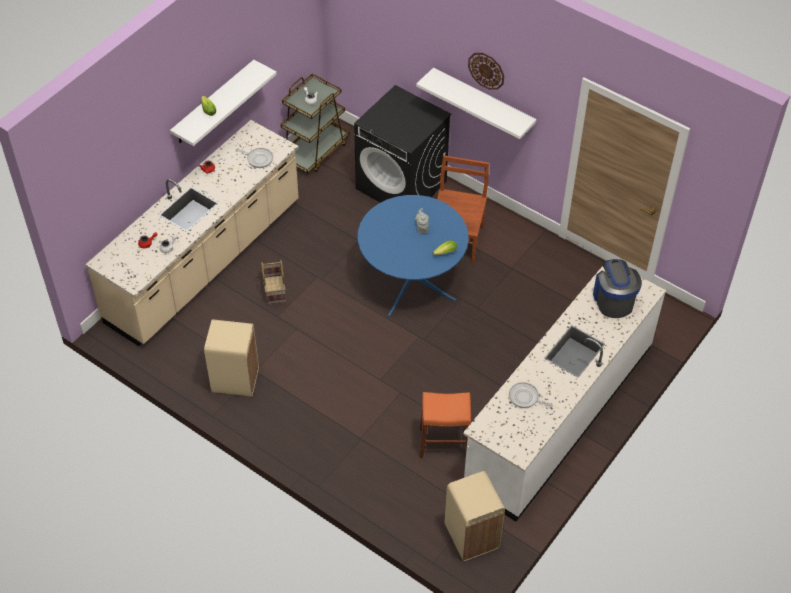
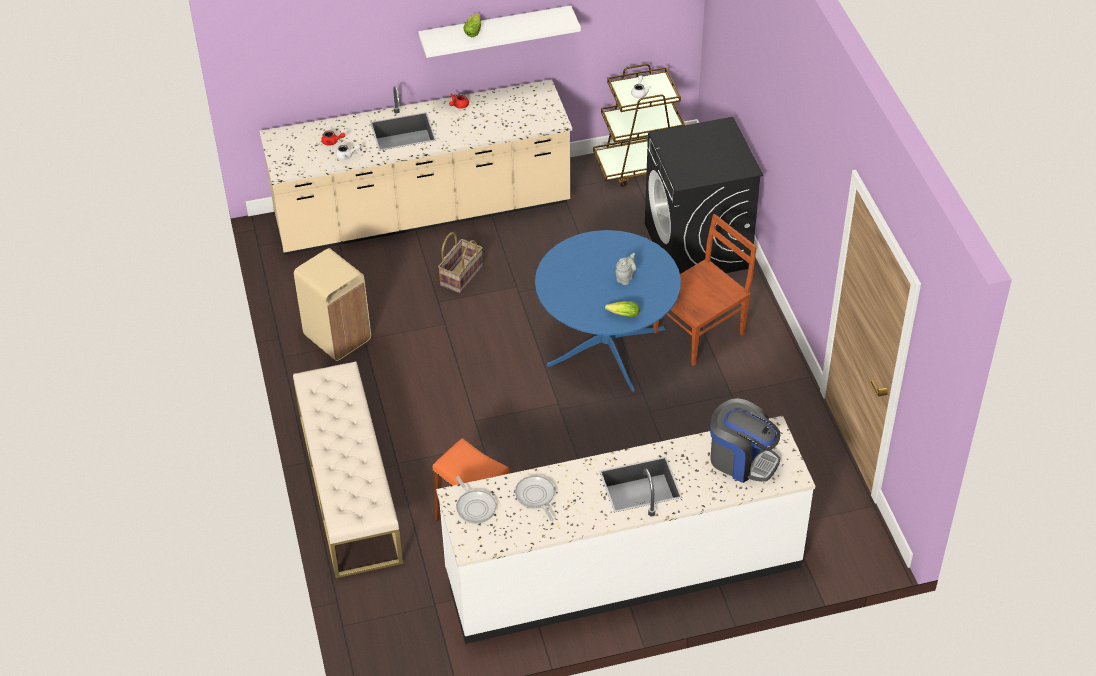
camera: 40 degrees right, 5 degrees down
frying pan [235,148,273,168] -> frying pan moved to [456,476,496,524]
white shelf [416,68,537,139] -> none
beige trash can [445,471,505,561] -> none
wall clock [468,53,504,90] -> none
coffee machine [593,259,642,318] -> coffee machine turned 90 degrees clockwise [710,398,780,483]
none -> beige bench [293,361,403,578]

